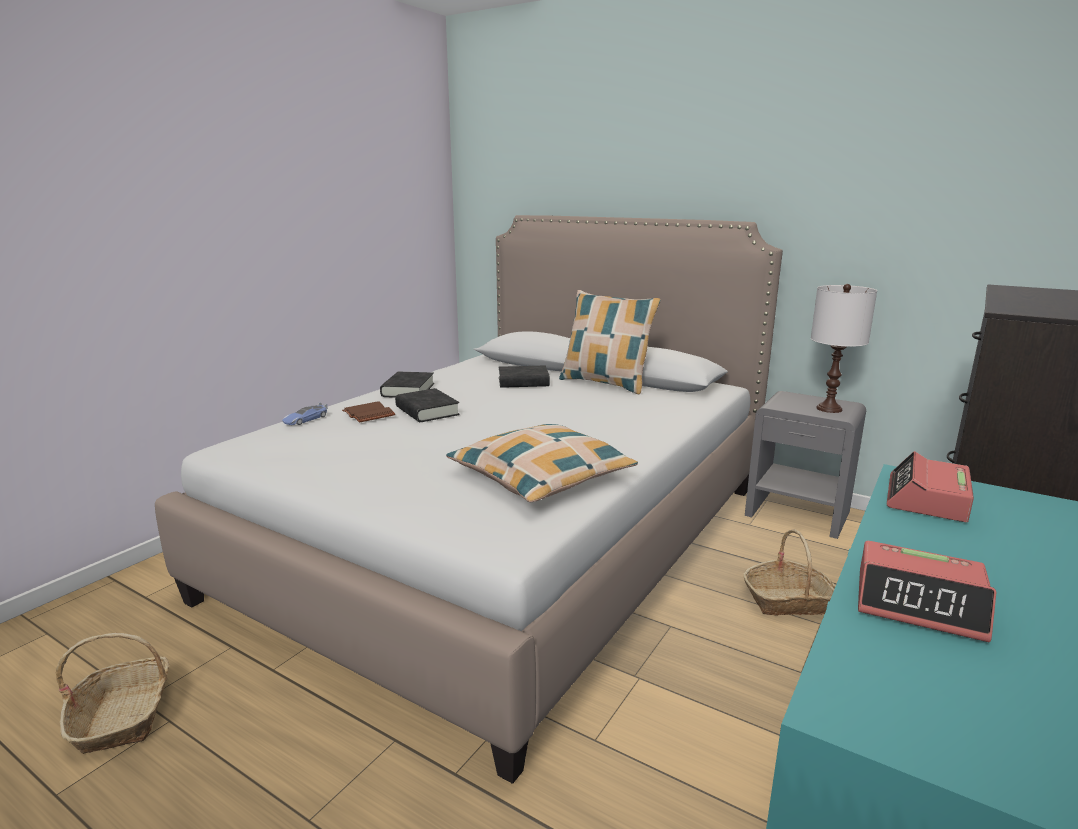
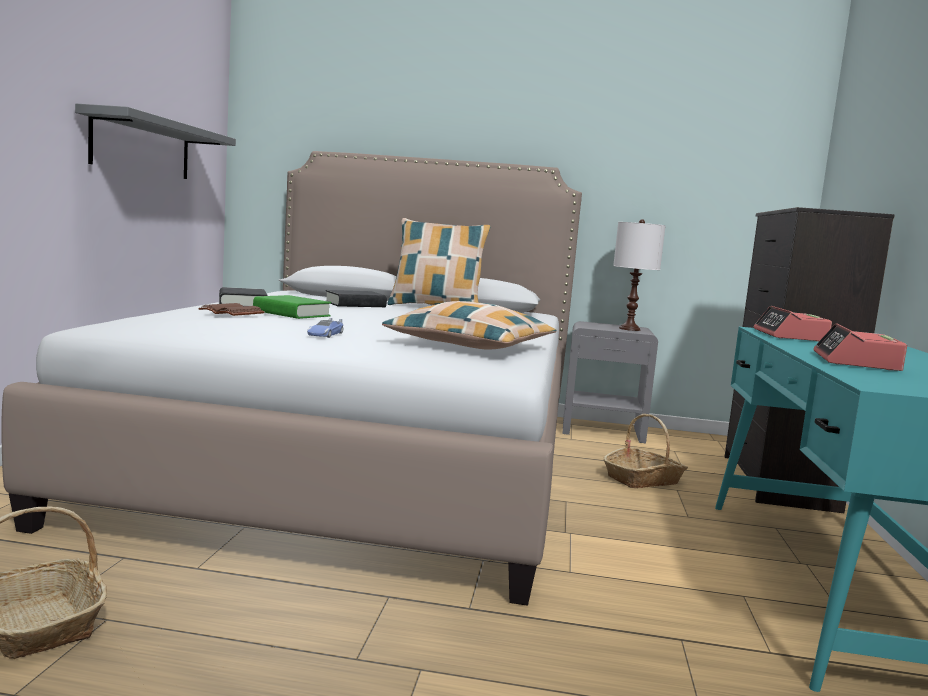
camera: 25 degrees left, 10 degrees down
toy car [282,402,328,425] -> toy car moved to [307,318,343,338]
black book [395,388,460,422] -> green book [253,295,331,319]
alarm clock [858,541,996,642] -> alarm clock turned 105 degrees clockwise [814,323,907,371]
none -> grey shelf [75,104,236,179]

